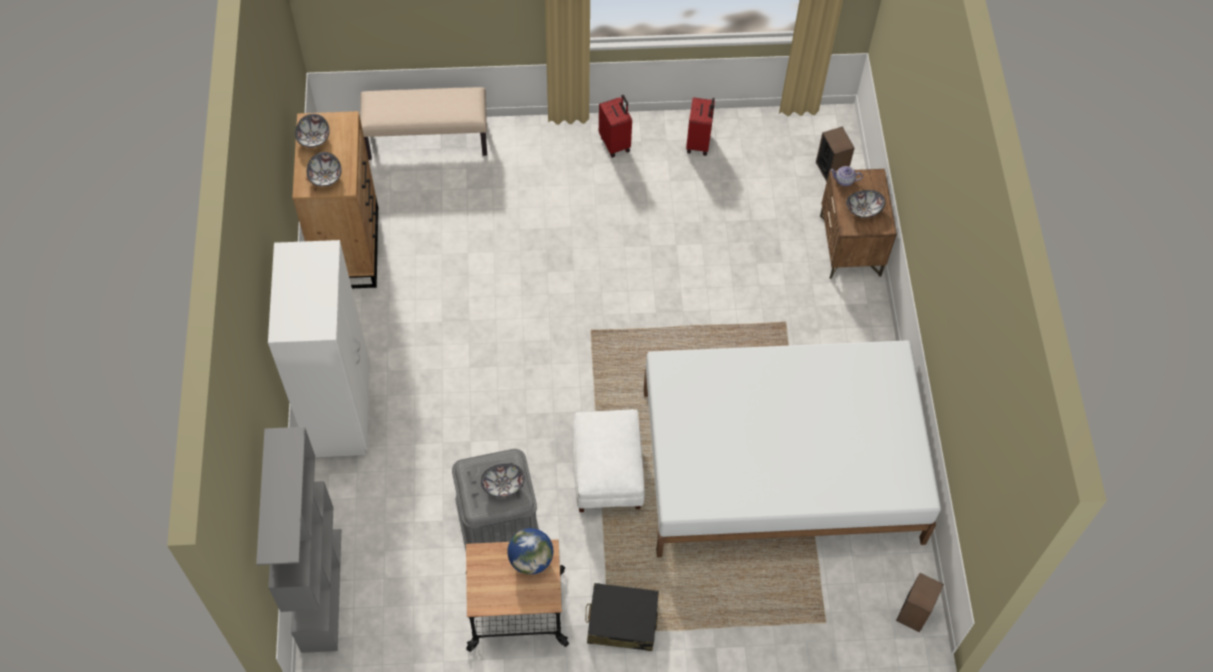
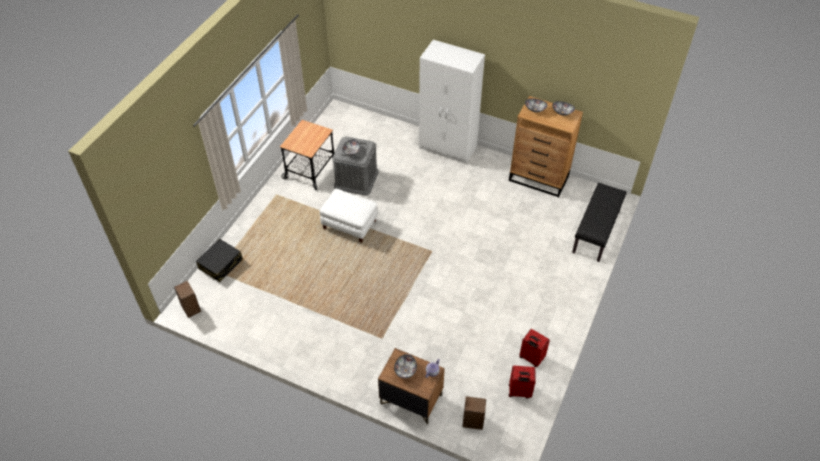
camera: 120 degrees right, 10 degrees down
grey bookcase [256,427,341,653] -> none
beige bench [360,87,487,160] -> black bench [572,183,626,262]
globe [507,528,553,575] -> none
black suitcase [586,583,659,651] -> black suitcase moved to [196,238,243,282]
red suitcase [599,95,632,158] -> red suitcase moved to [509,366,536,399]
white bed [644,340,941,558] -> none

